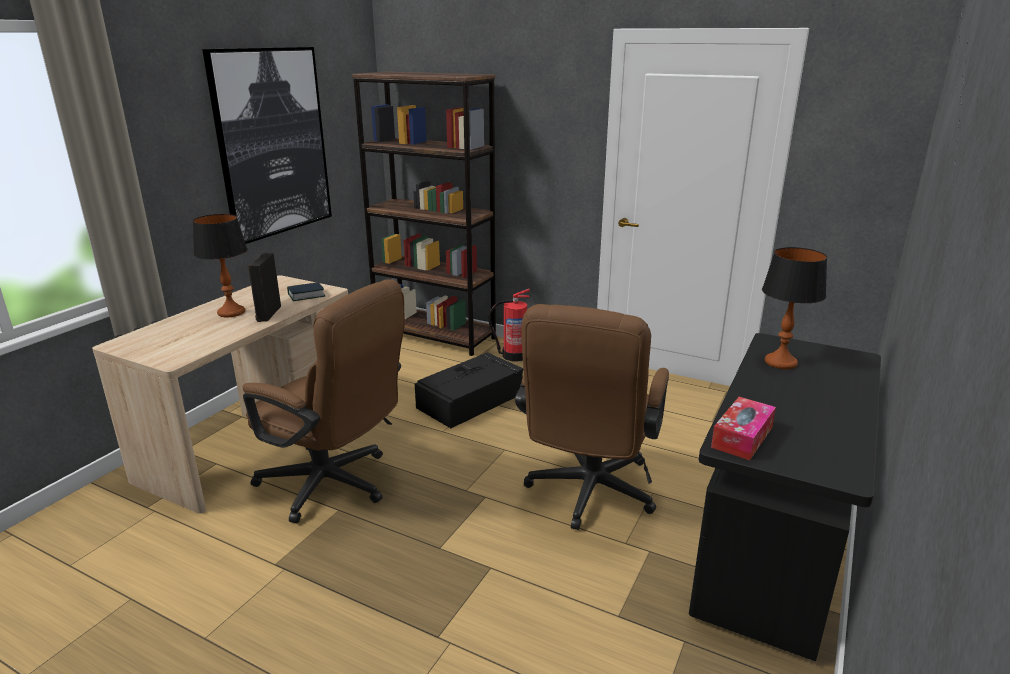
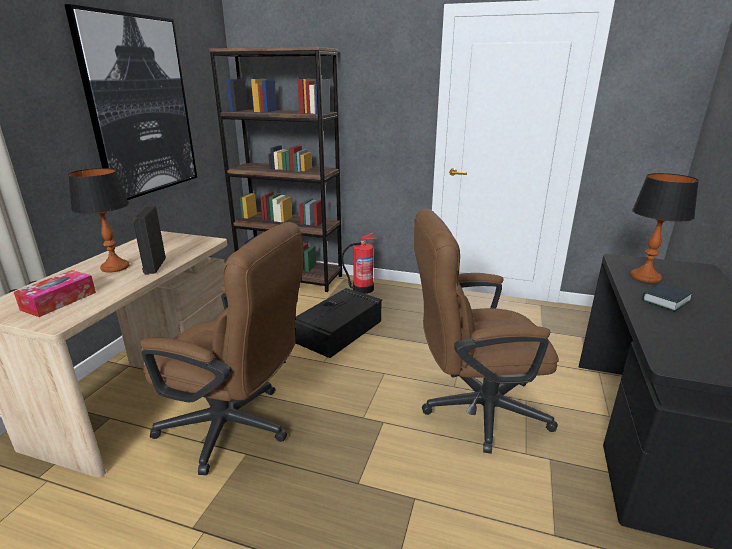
camera: 10 degrees left, 0 degrees up
book [287,282,325,301] -> book moved to [642,282,693,311]
brown office chair [515,304,669,530] -> brown office chair turned 75 degrees clockwise [414,209,559,454]
tissue box [711,397,776,460] -> tissue box moved to [14,270,96,317]

